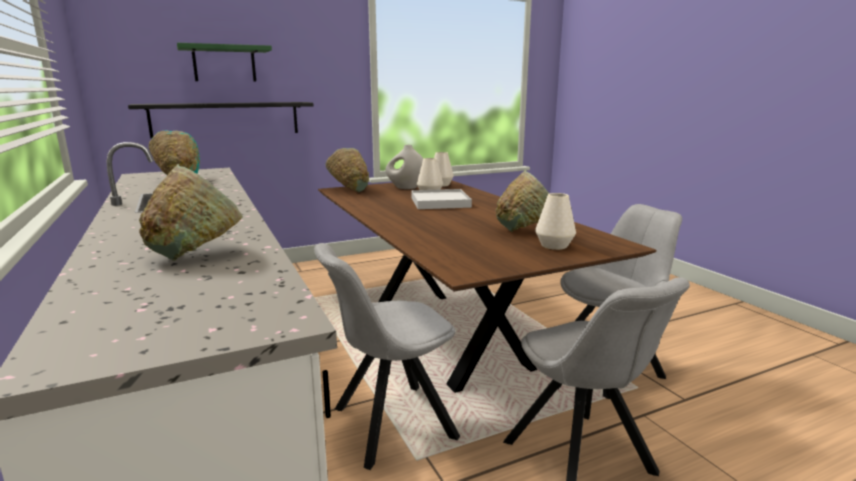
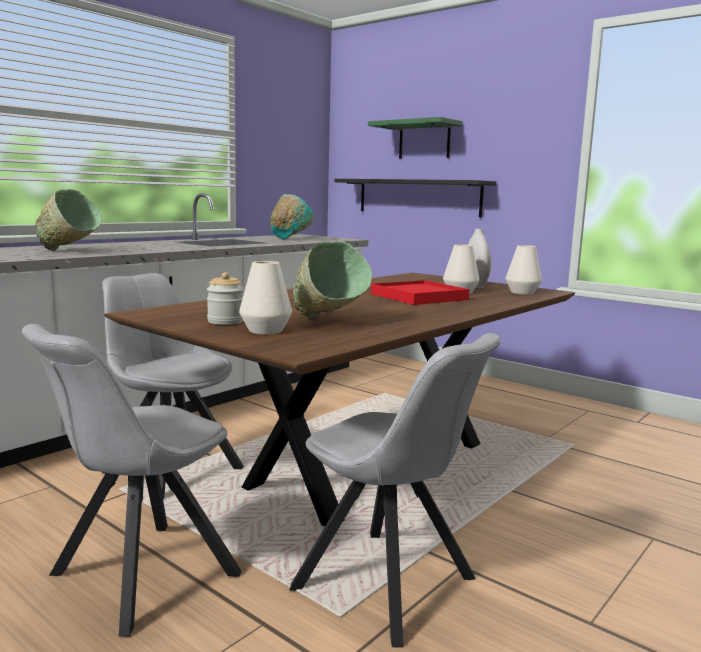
camera: 65 degrees right, 5 degrees down
green bowl [326,148,369,192] -> none
white tray [411,189,472,209] -> red tray [371,280,469,305]
none -> jar [207,272,244,325]

